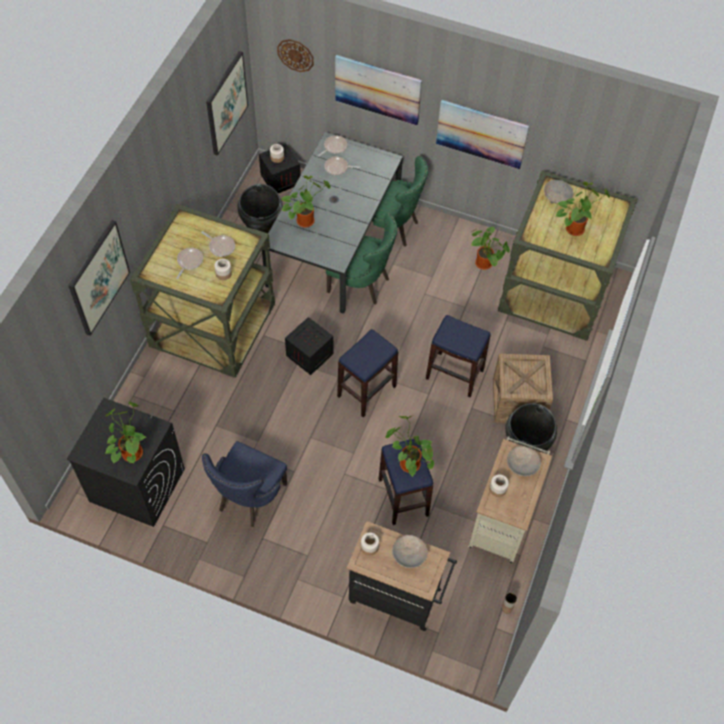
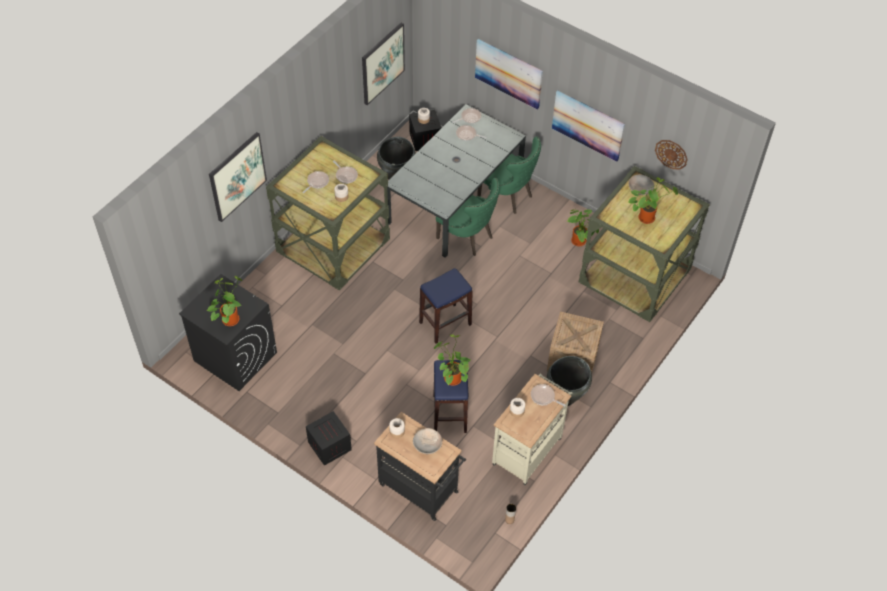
camera: 15 degrees right, 5 degrees down
blue chair [202,441,287,527] -> none
wall clock [277,39,314,72] -> wall clock moved to [655,140,688,170]
potted plant [281,176,331,228] -> none
crate [285,317,333,375] -> crate moved to [306,411,352,466]
stool [426,315,491,397] -> none
beige bowl [507,446,541,476] -> frying pan [531,384,566,406]

